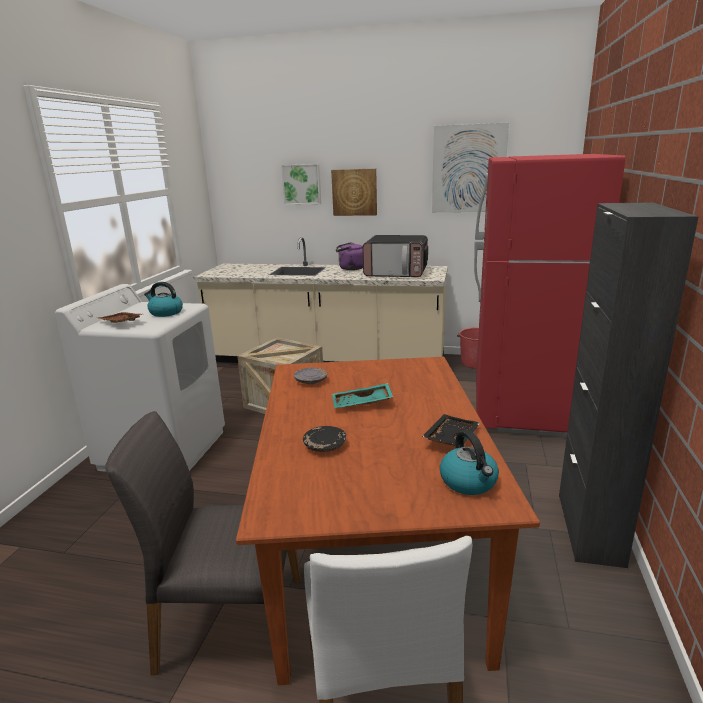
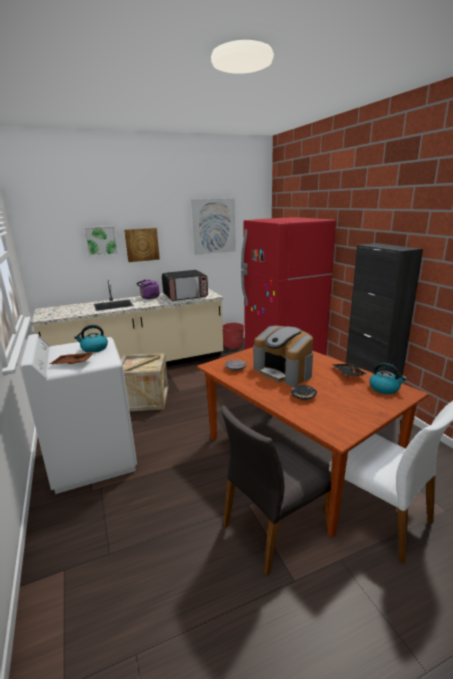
camera: 35 degrees left, 0 degrees up
turquoise tray [332,383,393,408] -> coffee machine [254,326,313,386]

